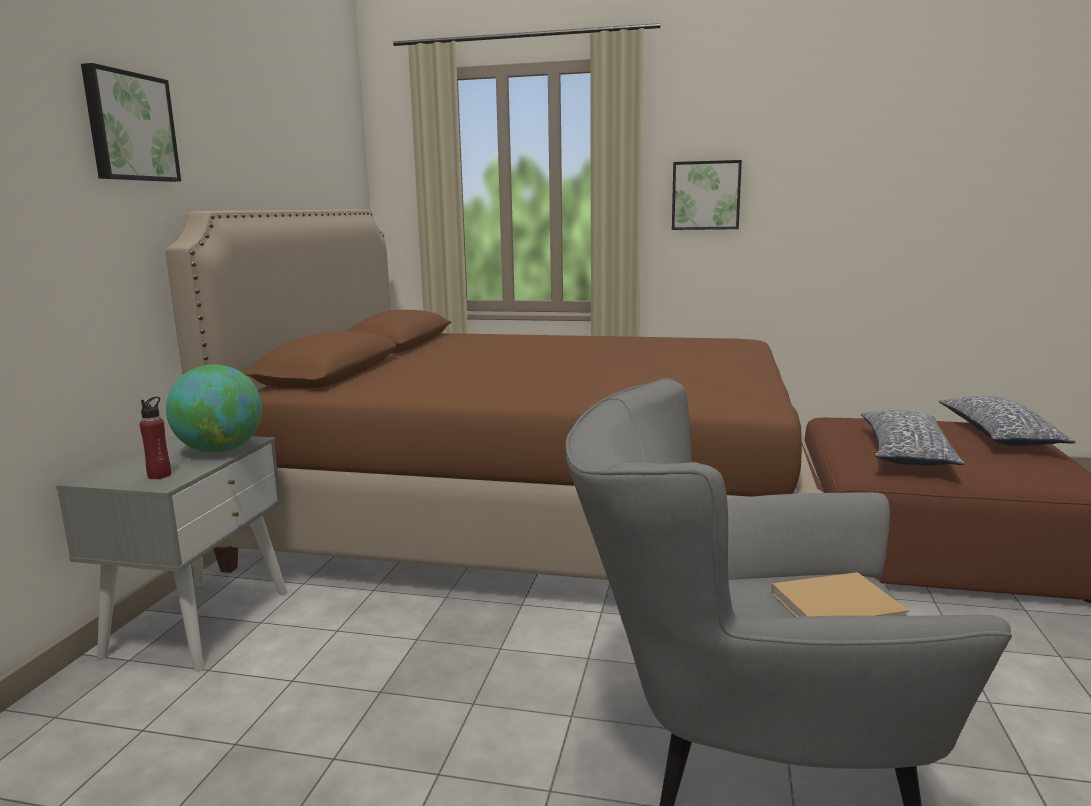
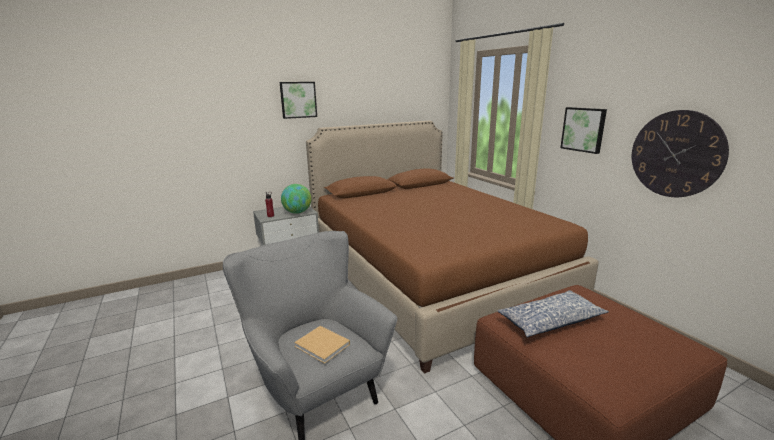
camera: 50 degrees right, 5 degrees up
pillow [938,396,1076,446] -> none
none -> wall clock [632,110,729,197]

